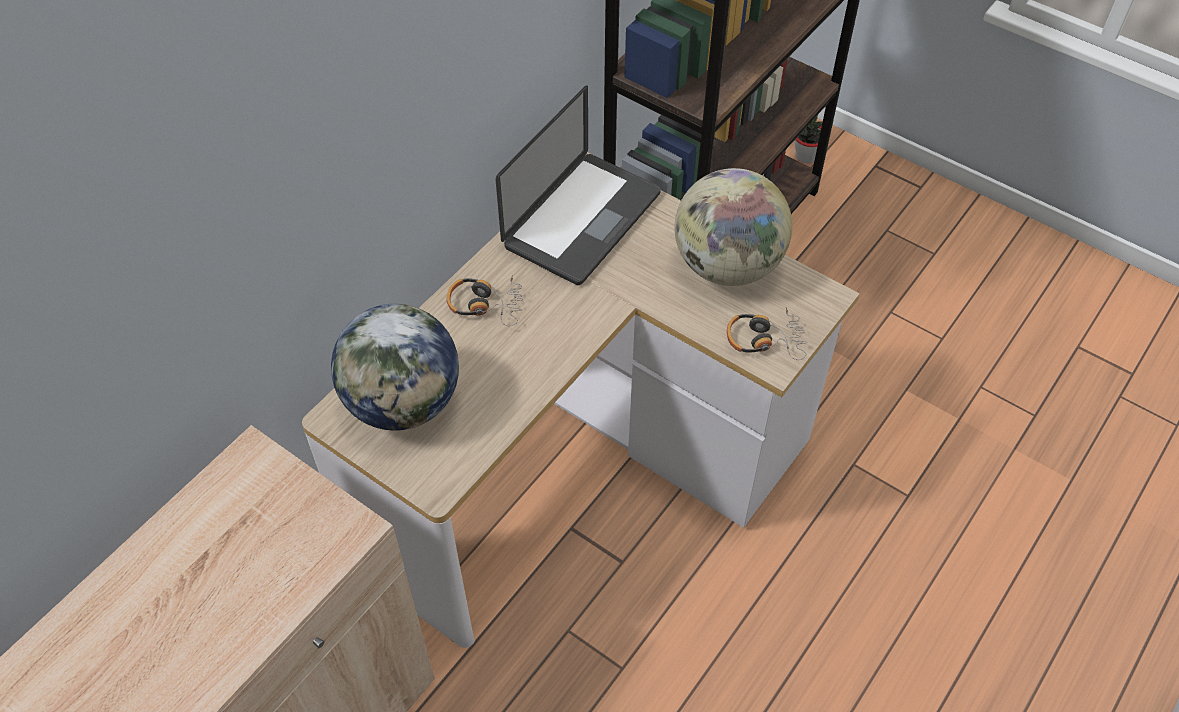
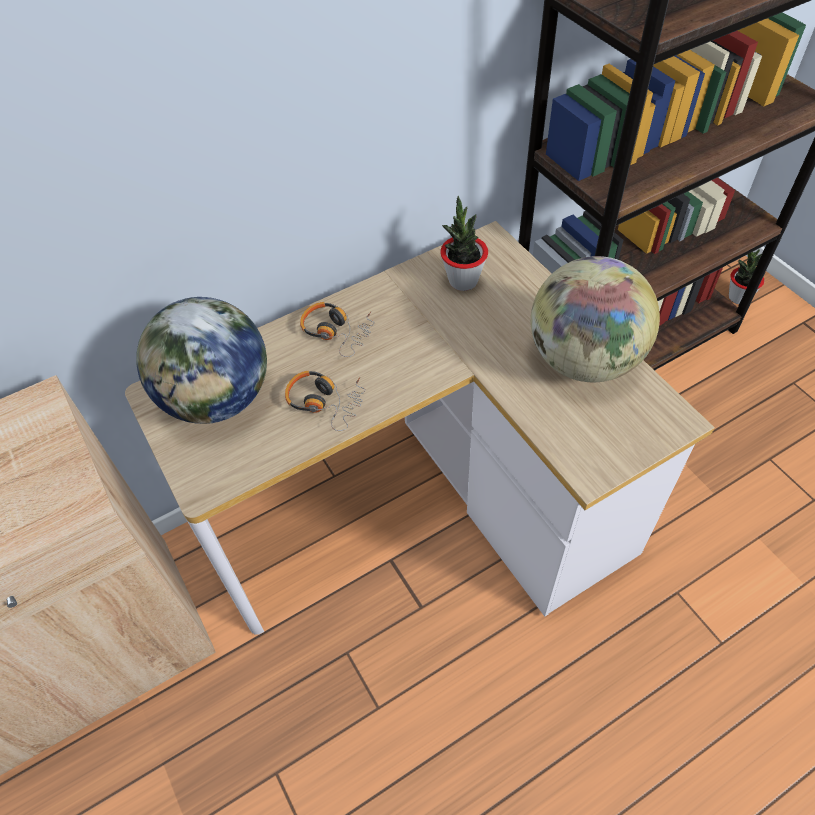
camera: 25 degrees right, 0 degrees up
laptop [496,86,661,285] -> potted plant [440,196,488,291]
headphones [727,307,807,360] -> headphones moved to [285,371,365,431]

